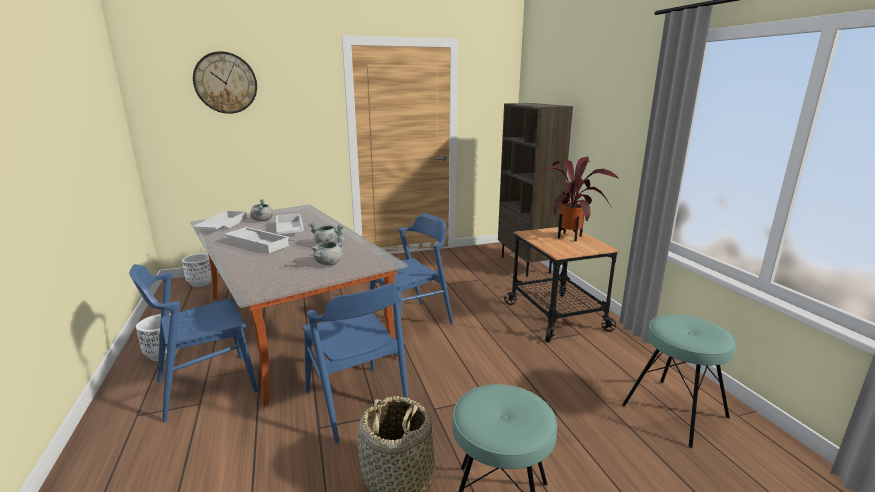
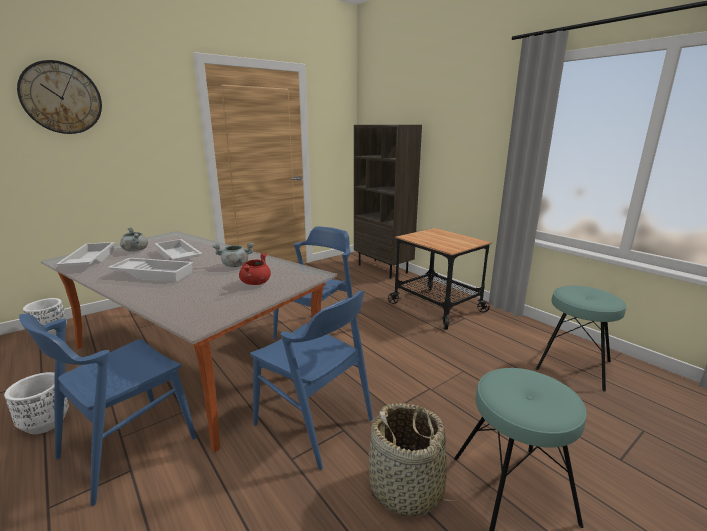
camera: 20 degrees left, 0 degrees up
grey cooking pot [311,236,344,265] -> red cooking pot [239,253,271,285]
potted plant [541,157,619,241] -> none

